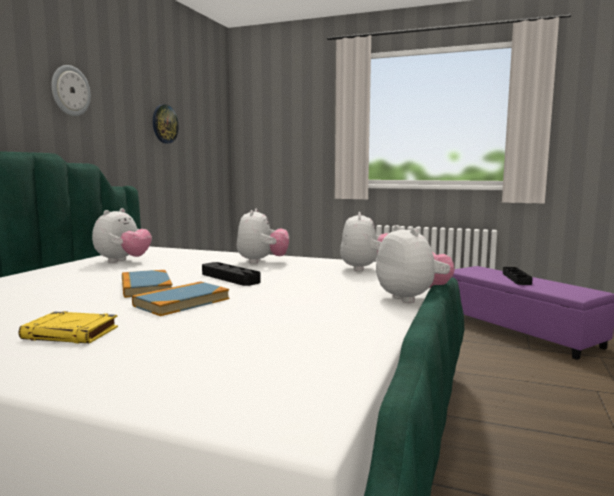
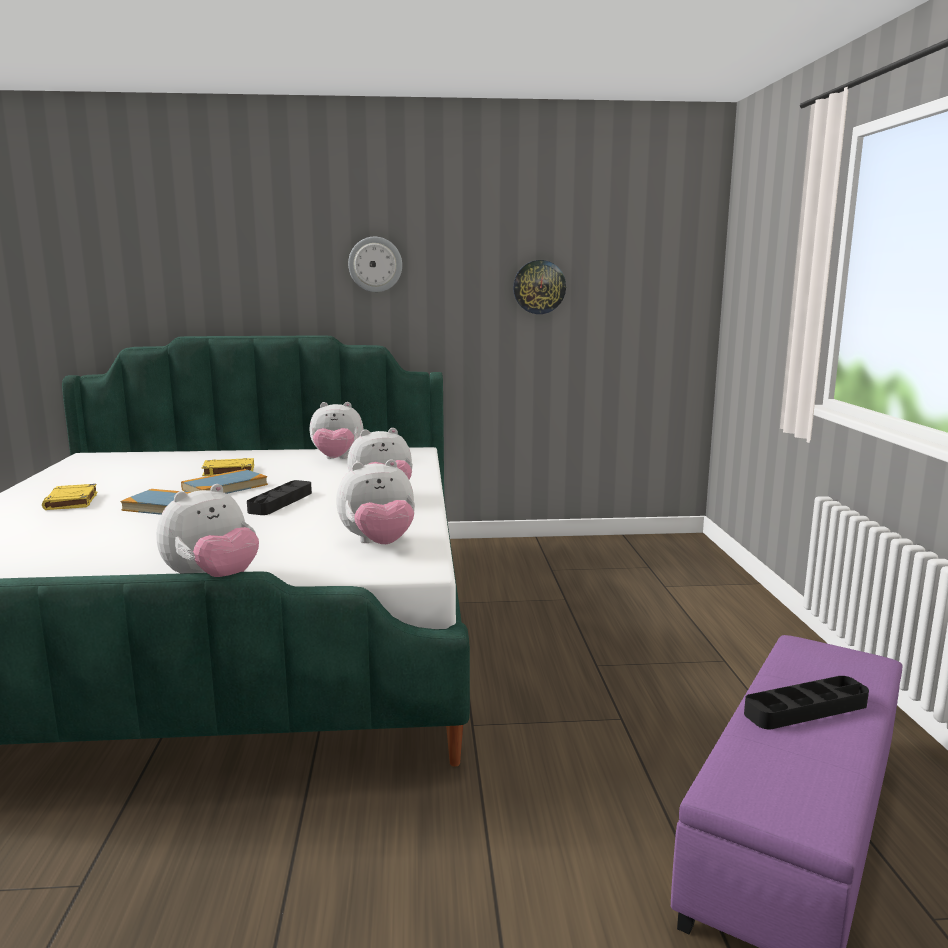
camera: 65 degrees right, 5 degrees up
none -> yellow book [202,458,254,476]

